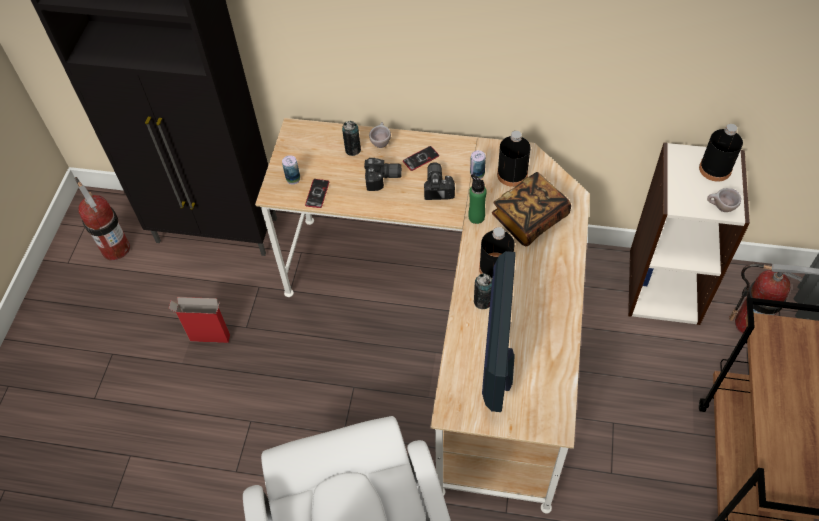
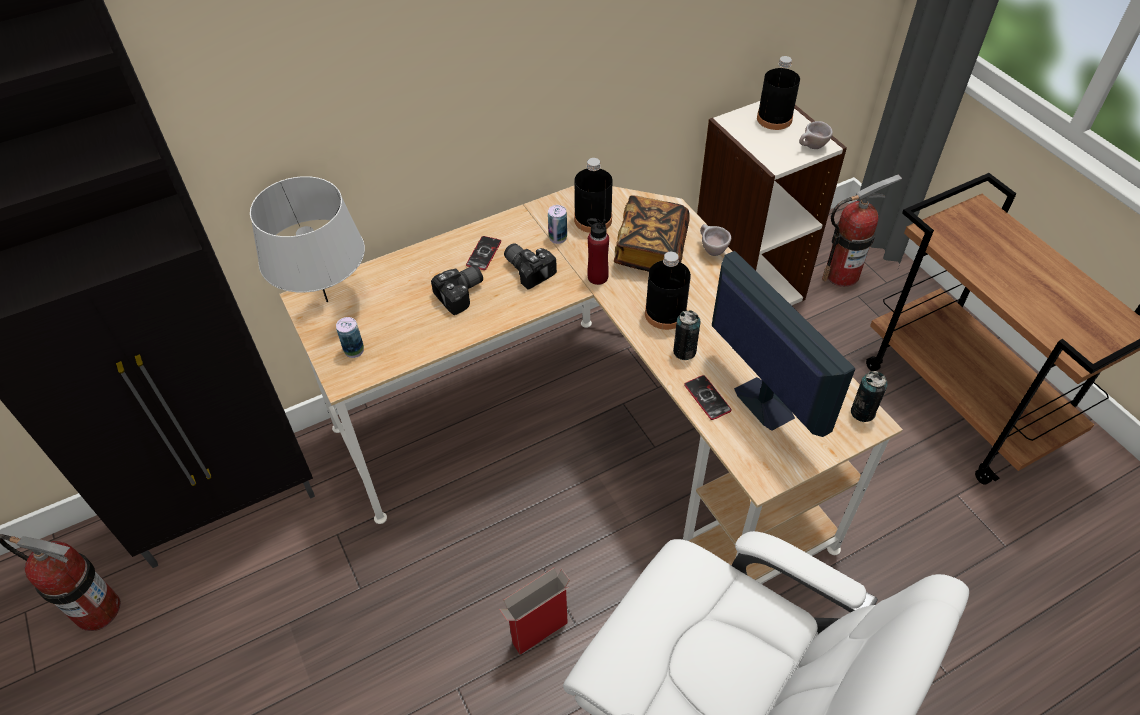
camera: 40 degrees left, 5 degrees down
cardboard box [169,297,230,343] -> cardboard box moved to [500,568,570,655]
phone [305,179,329,208] -> phone moved to [684,375,732,420]
can [342,121,361,156] -> can moved to [851,371,887,422]
beige cup [369,122,391,148] -> beige cup moved to [700,224,731,256]
green bottle [468,174,487,224] -> red bottle [587,218,609,285]
none -> grey table lamp [250,176,365,302]

